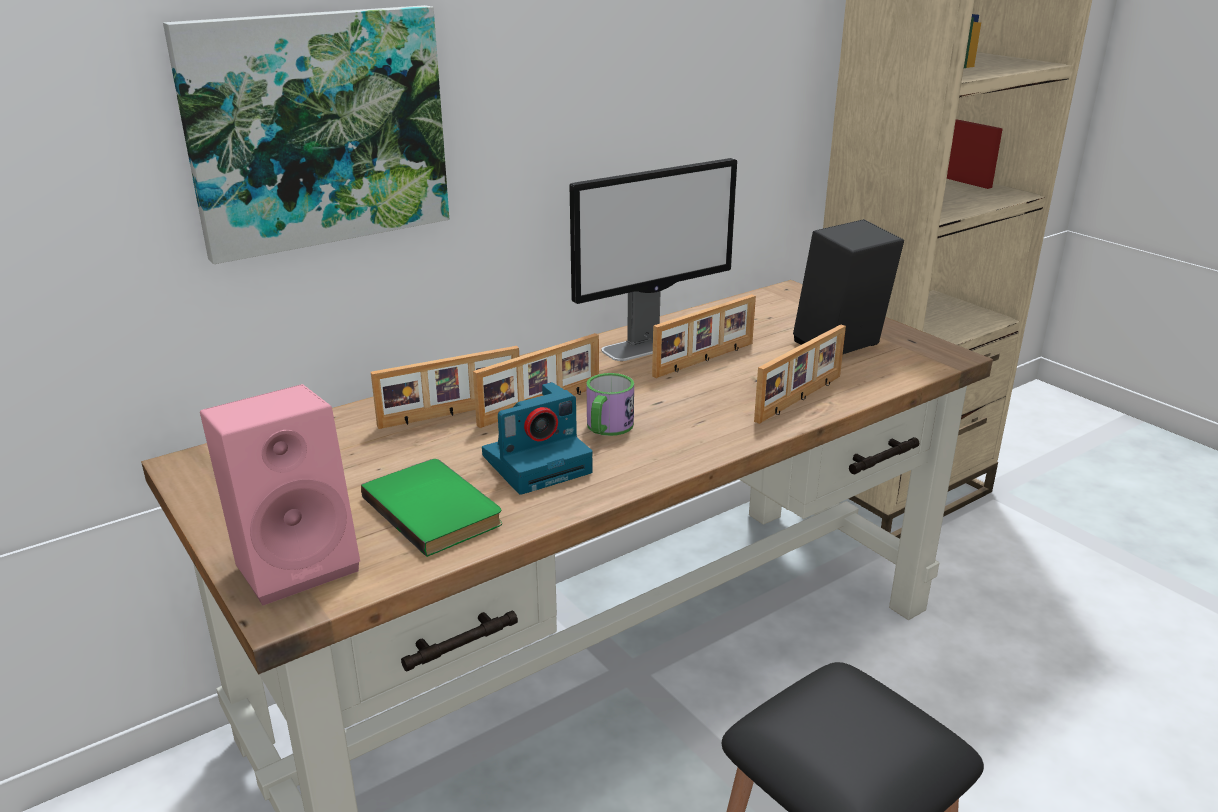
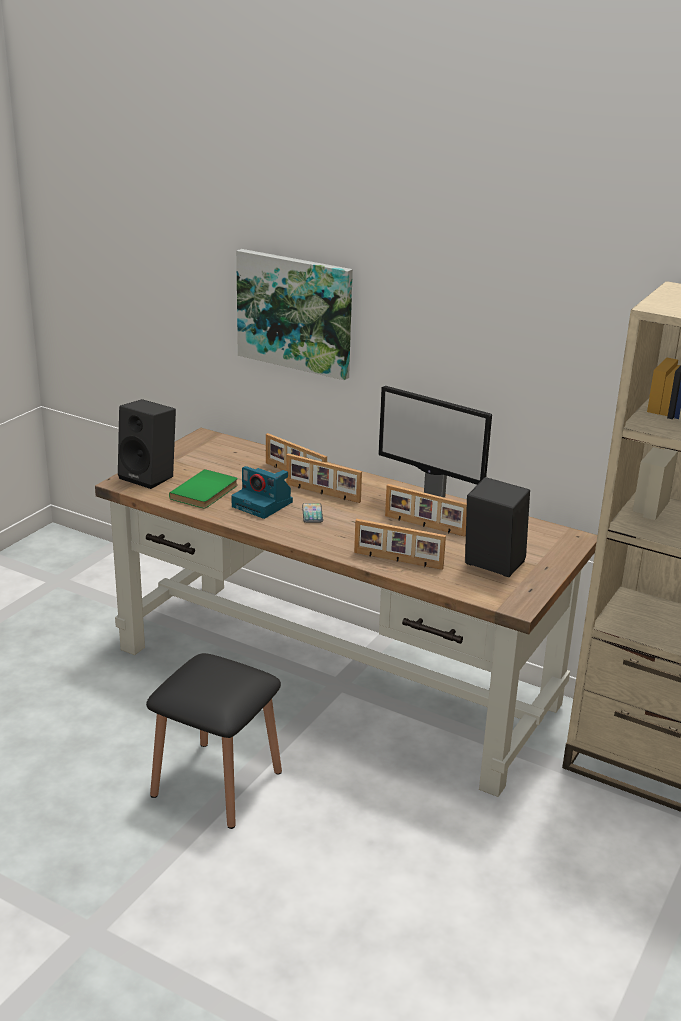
camera: 65 degrees right, 0 degrees up
pink speaker [200,384,360,606] -> black speaker [118,399,176,489]
mug [586,373,634,436] -> phone [302,503,323,523]

